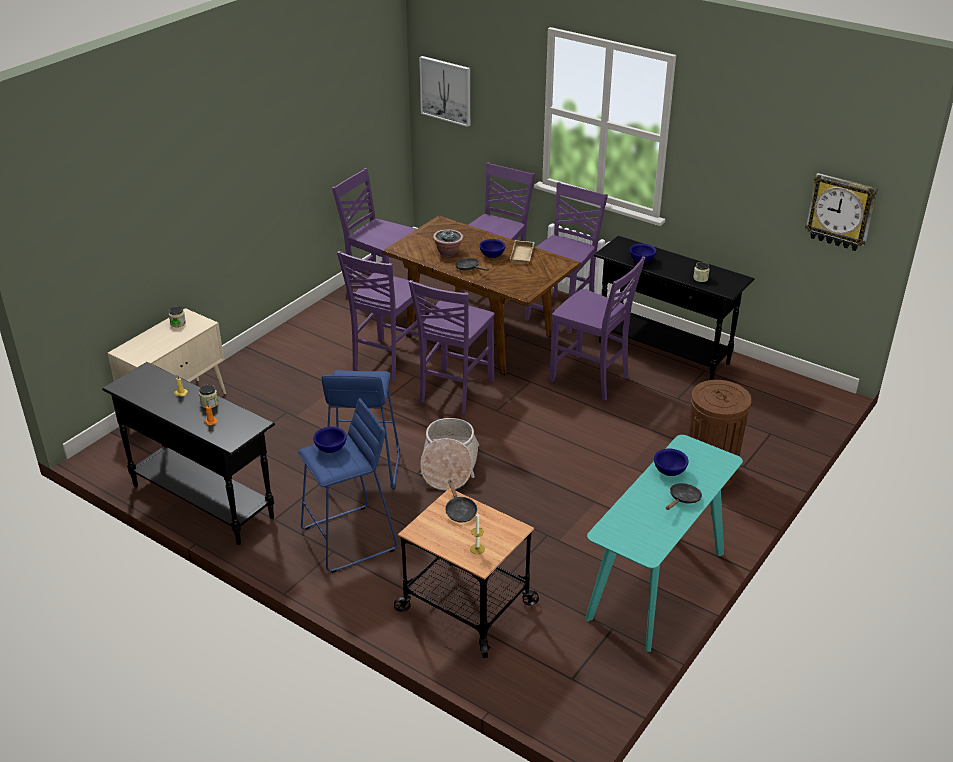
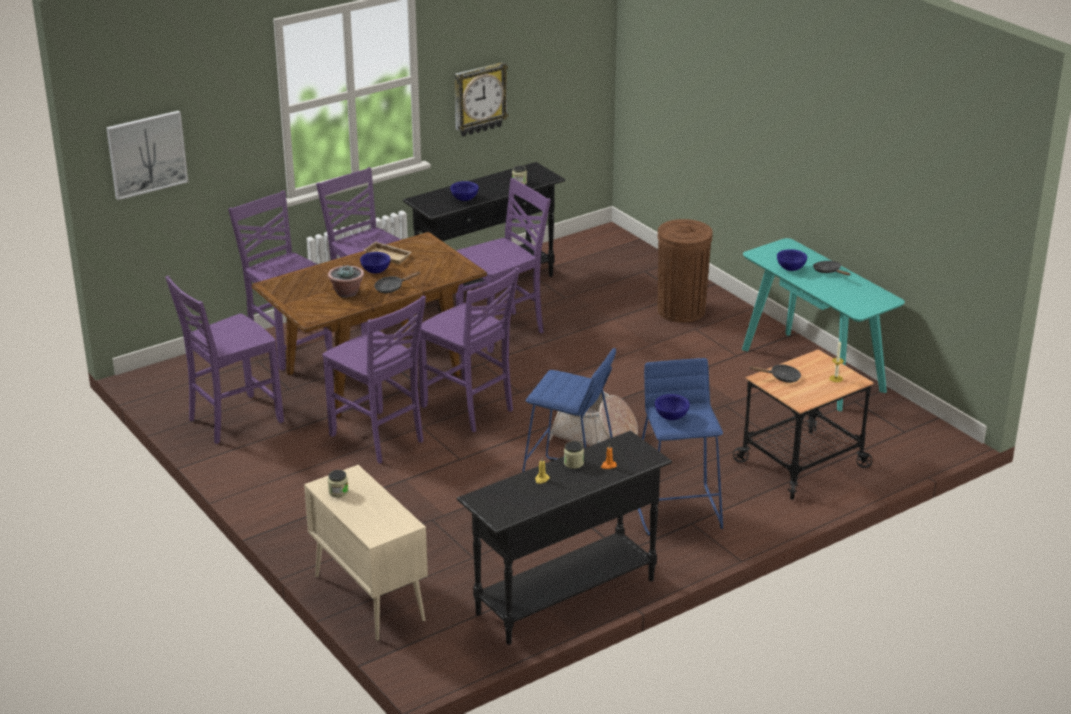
camera: 70 degrees left, 5 degrees down
wall clock [805,173,878,251] -> wall clock moved to [454,62,509,137]

